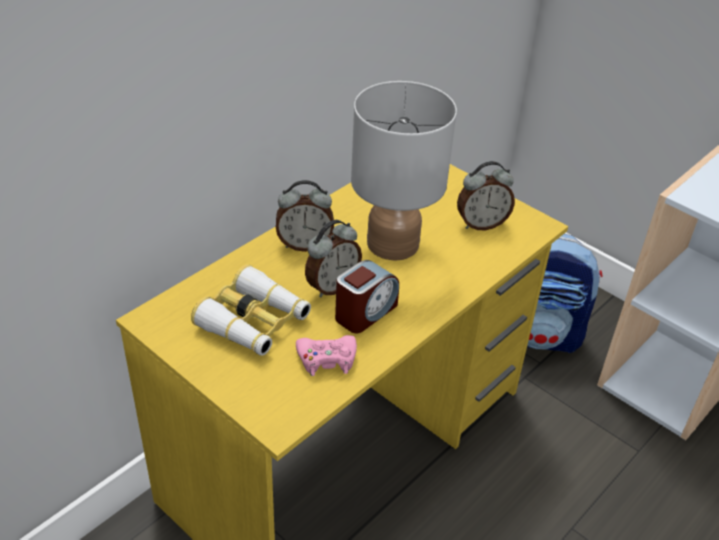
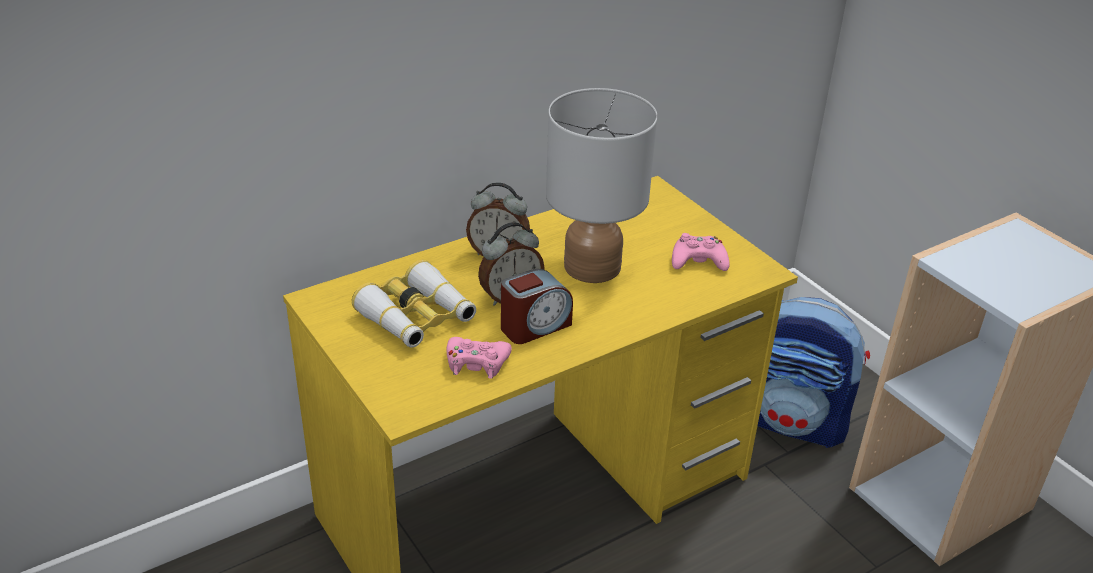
camera: 15 degrees right, 5 degrees down
alarm clock [457,161,515,230] -> pink game controller [672,233,730,271]

